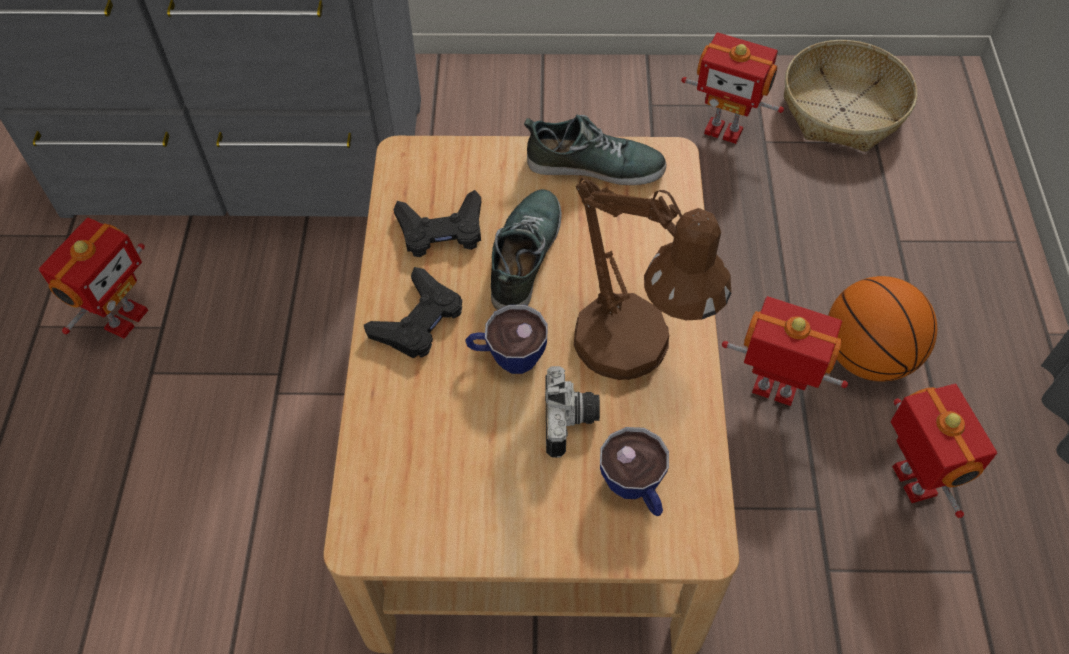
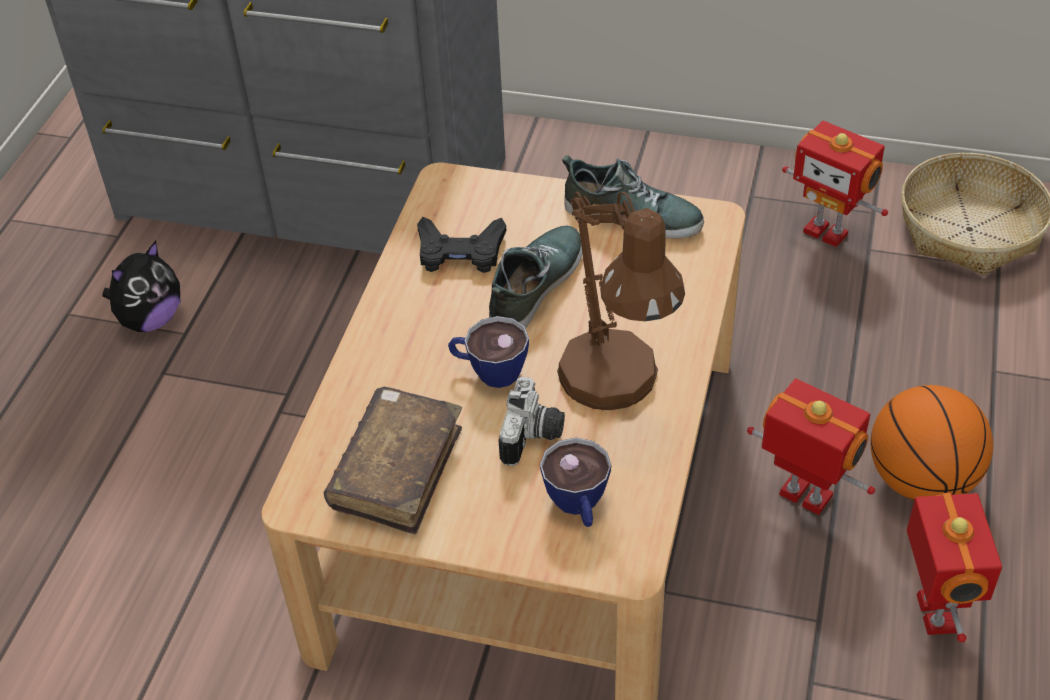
camera: 15 degrees right, 10 degrees down
toy robot [39,218,149,339] -> plush toy [102,241,180,332]
black game controller [364,267,462,358] -> none
none -> brown book [324,387,462,534]

